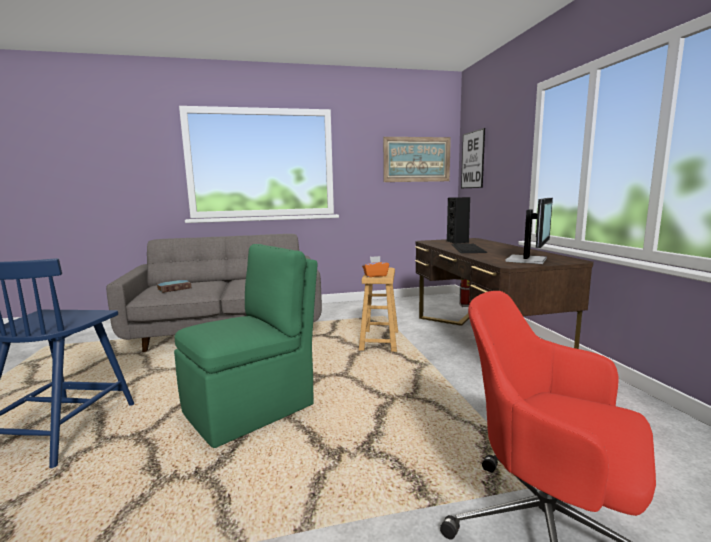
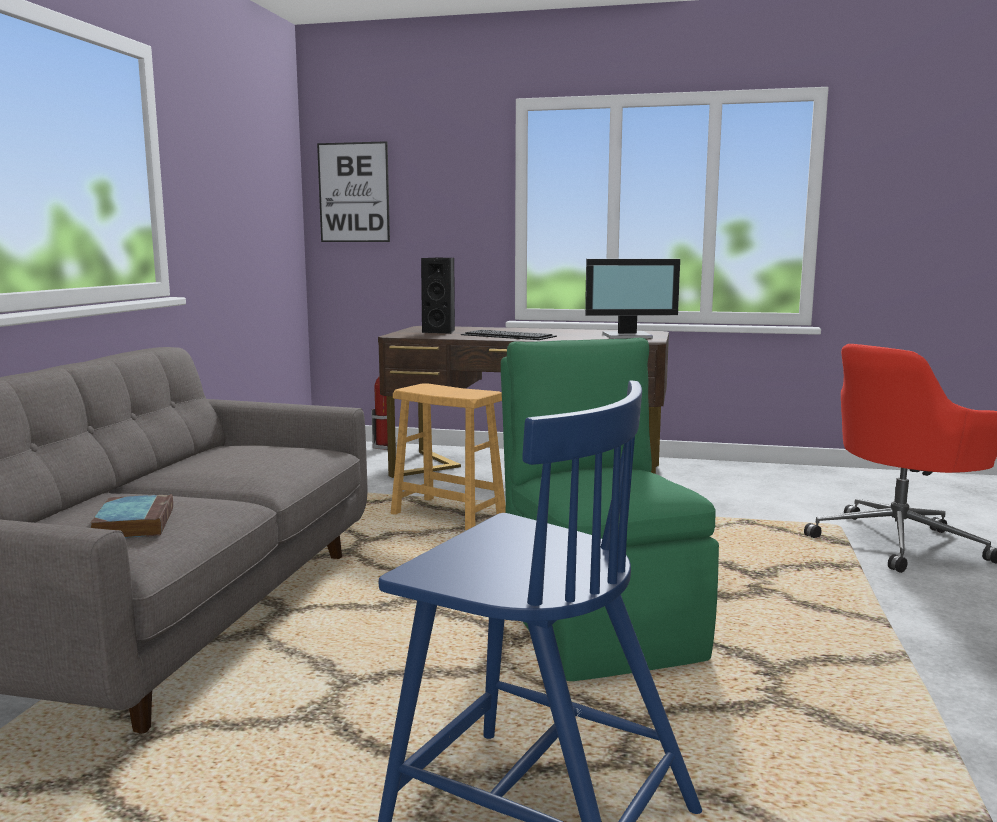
camera: 65 degrees left, 0 degrees up
orange tissue box [362,256,389,277] -> none
picture [383,137,451,182] -> none
monitor [506,198,553,264] -> monitor turned 120 degrees clockwise [585,259,680,339]

